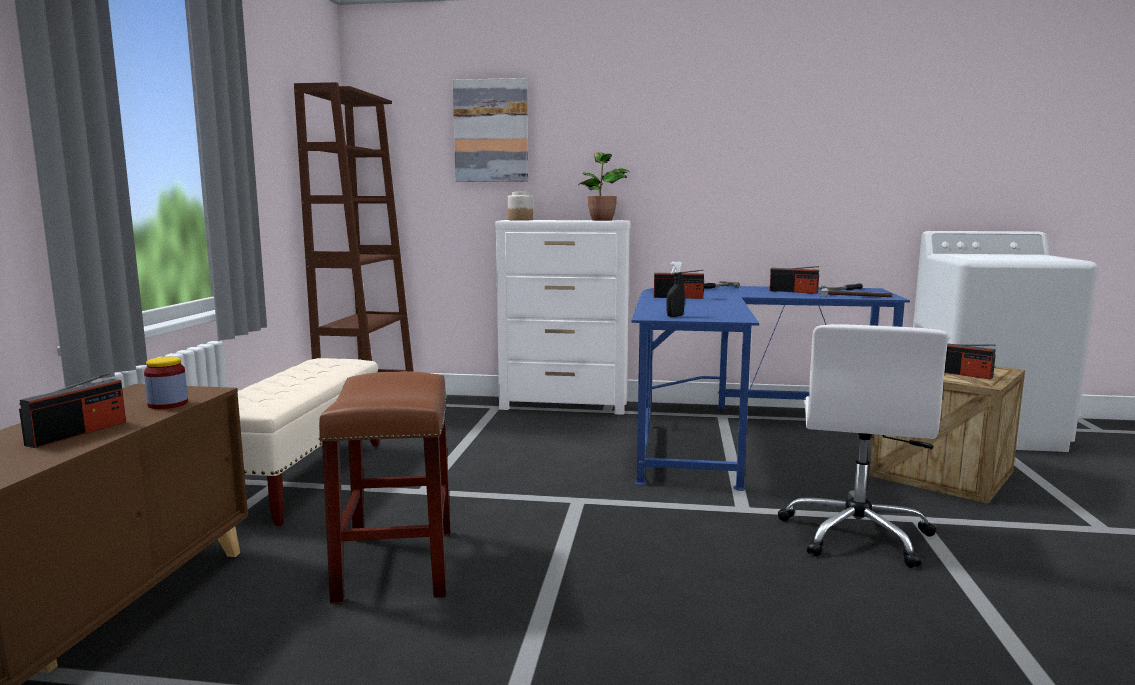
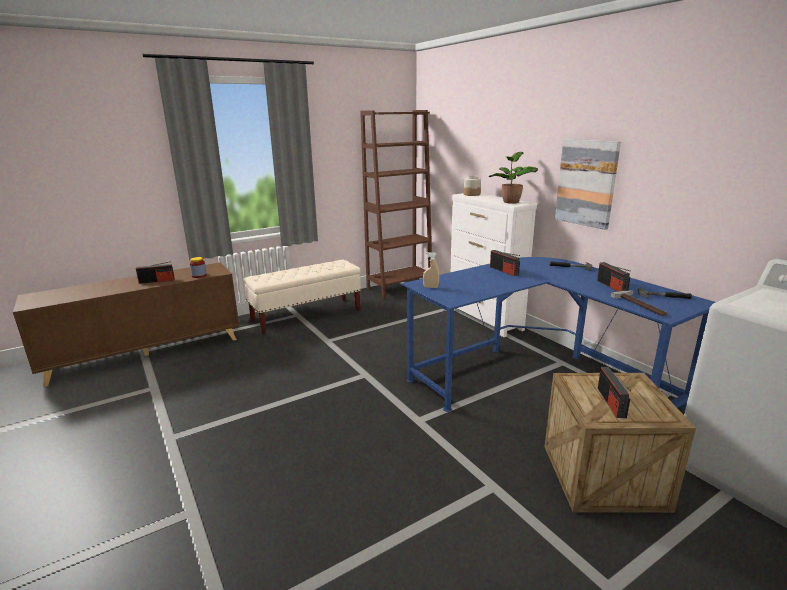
camera: 50 degrees right, 10 degrees up
brown stool [319,371,451,604] -> none
picture [453,78,528,182] -> picture moved to [555,139,621,230]
black spray bottle [667,261,685,317] -> beige spray bottle [423,252,439,288]
white office chair [778,324,948,568] -> none

